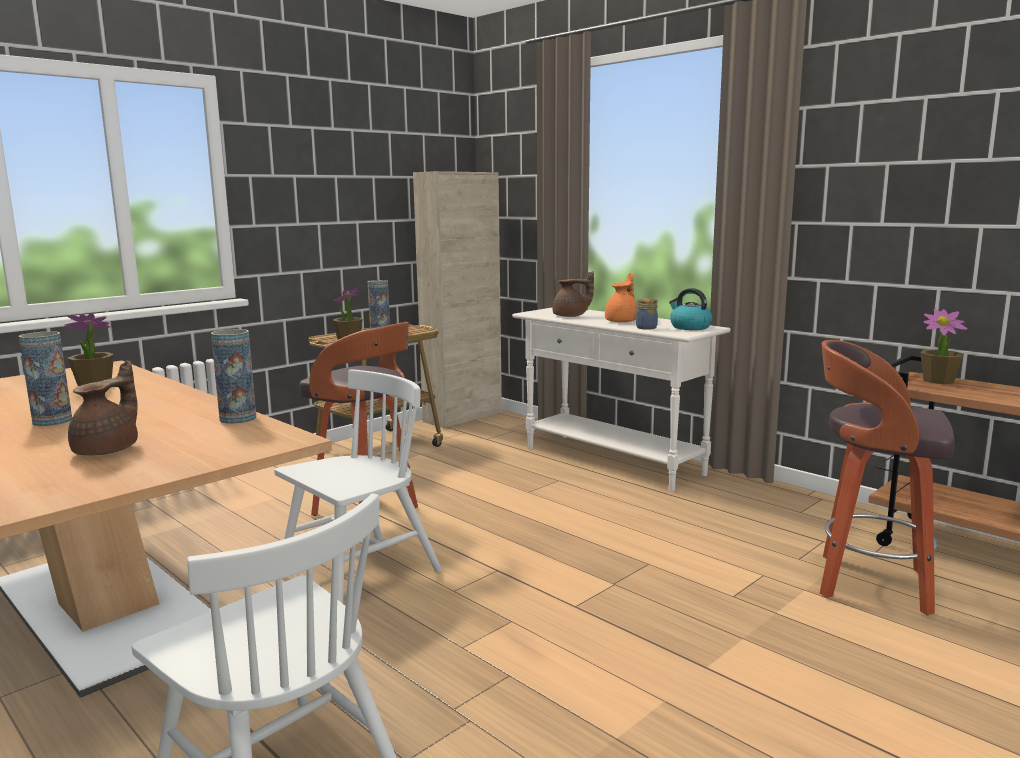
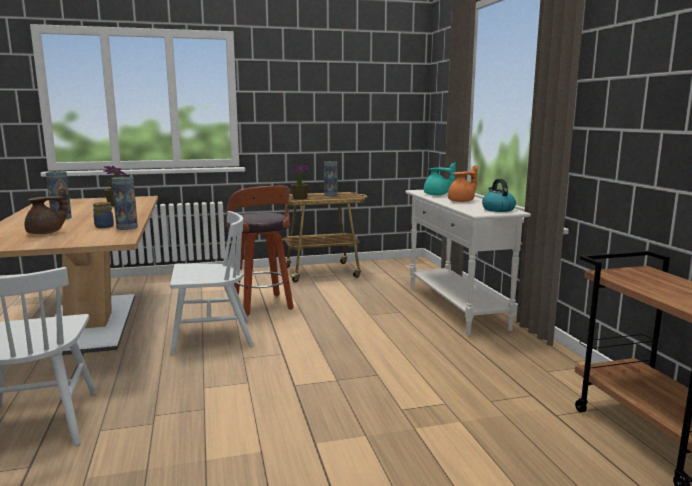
camera: 30 degrees right, 0 degrees up
beige cabinet [413,171,502,429] -> none
brown teapot [552,271,594,317] -> turquoise teapot [424,162,456,195]
jar [634,298,658,330] -> jar moved to [93,202,114,228]
stool [820,340,954,615] -> none
potted plant [921,309,968,384] -> none

